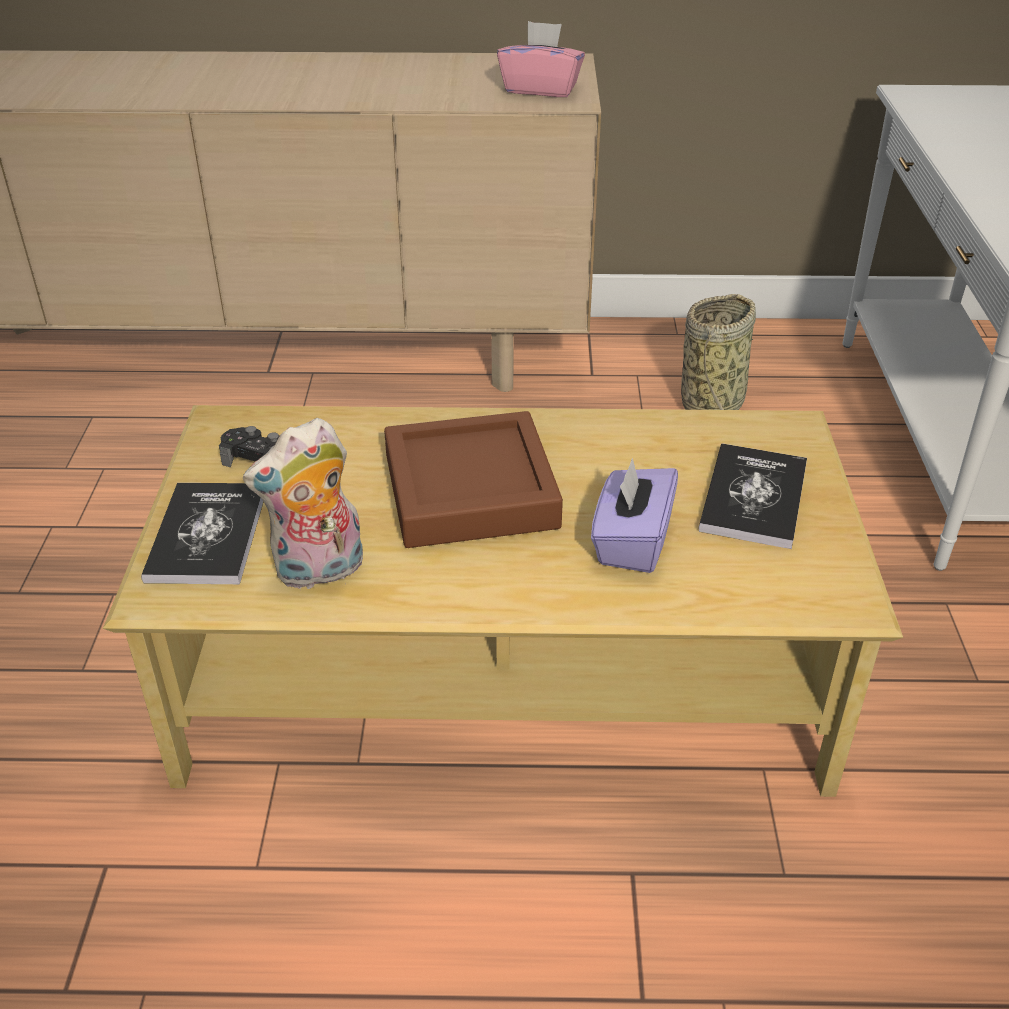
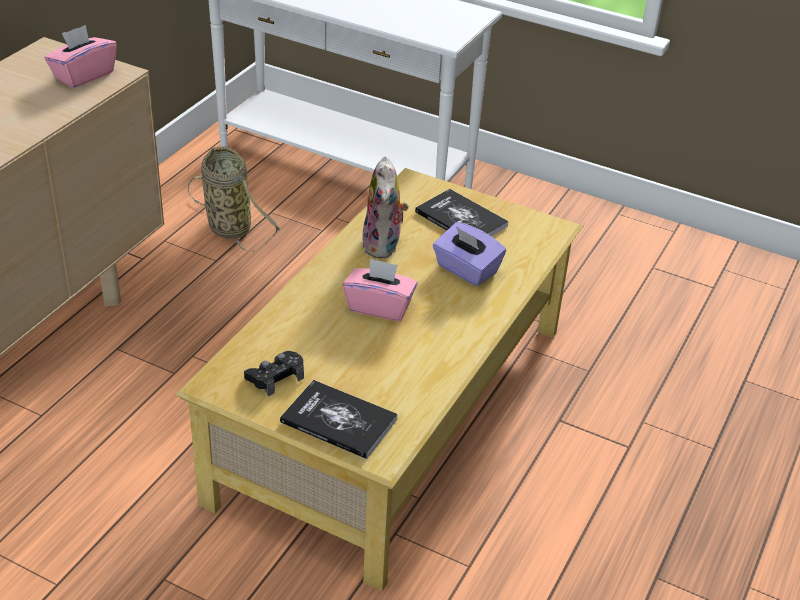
camera: 65 degrees left, 0 degrees up
plush toy [243,418,363,591] -> plush toy moved to [362,157,408,259]
brown tray [384,411,563,548] -> pink tissue box [343,258,418,321]

